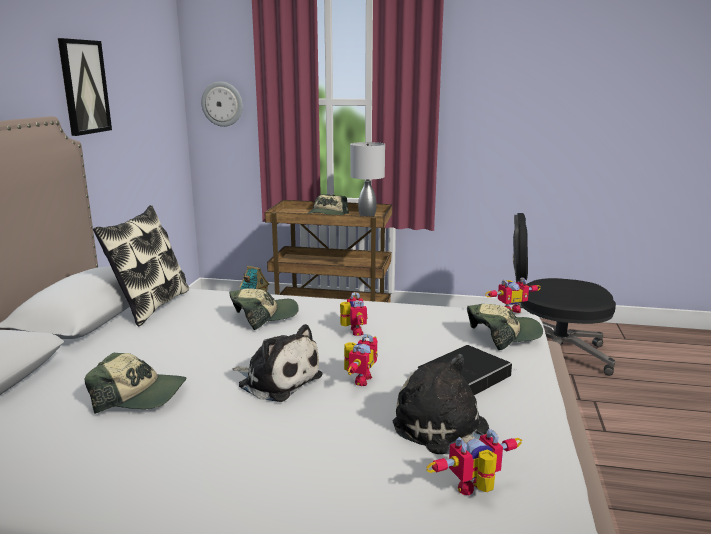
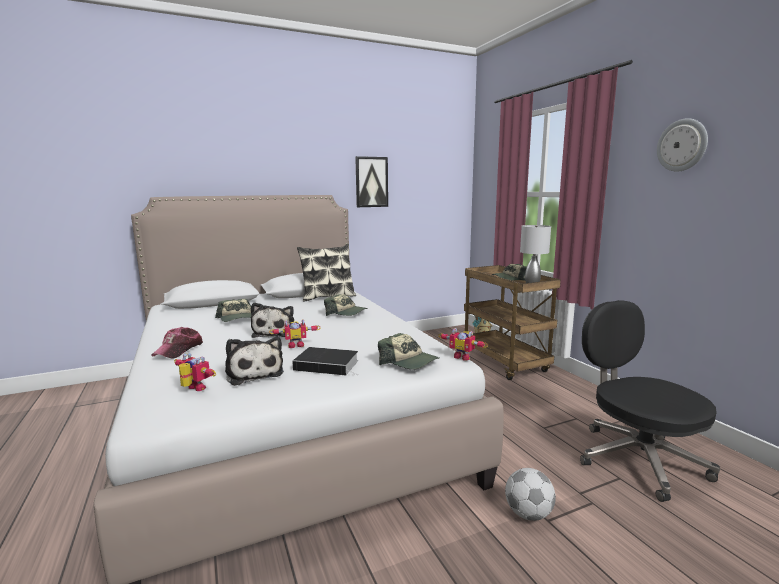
camera: 55 degrees right, 5 degrees down
wall clock [201,81,243,127] -> wall clock moved to [657,118,708,172]
toy robot [340,292,367,336] -> none
plush toy [393,354,489,454] -> plush toy turned 135 degrees clockwise [225,336,284,386]
none -> cap [151,327,203,359]
none -> football [505,468,556,521]

